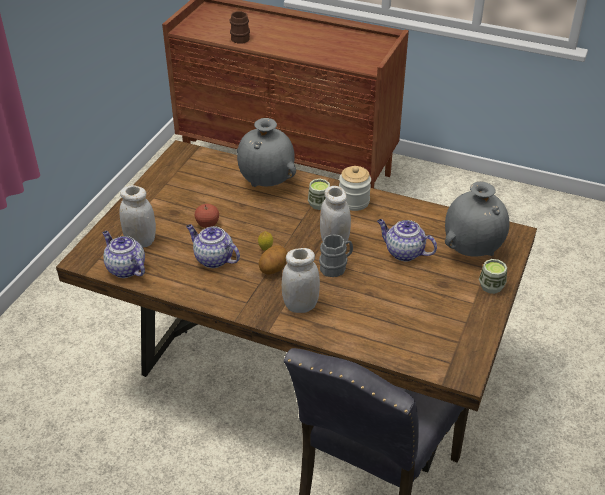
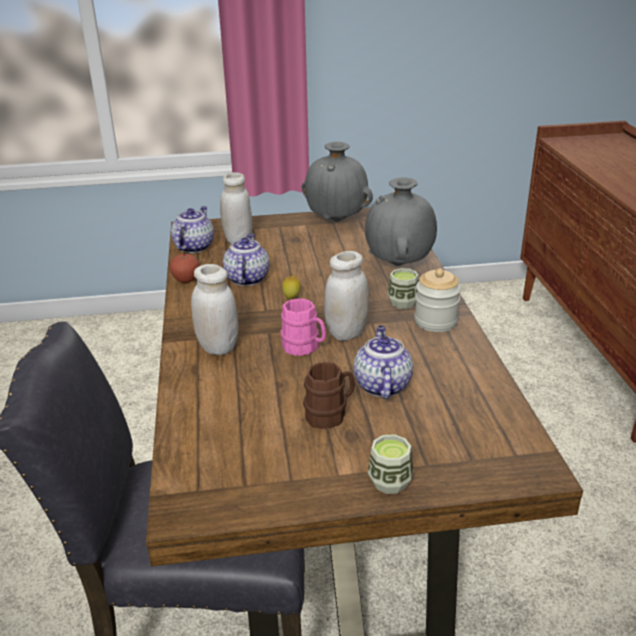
camera: 60 degrees right, 10 degrees down
apple [195,204,219,228] -> apple moved to [170,252,199,283]
brown mug [229,11,250,44] -> brown mug moved to [303,362,355,429]
potato [258,245,287,275] -> none
grey mug [319,234,353,277] -> pink mug [280,299,326,356]
grey vase [445,182,509,257] -> grey vase moved to [302,142,373,222]

